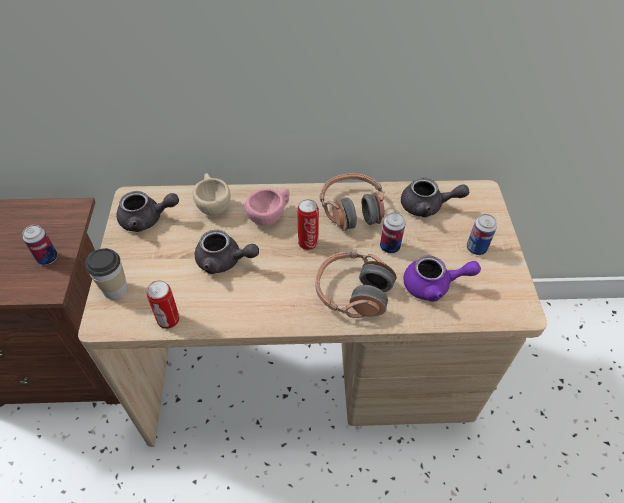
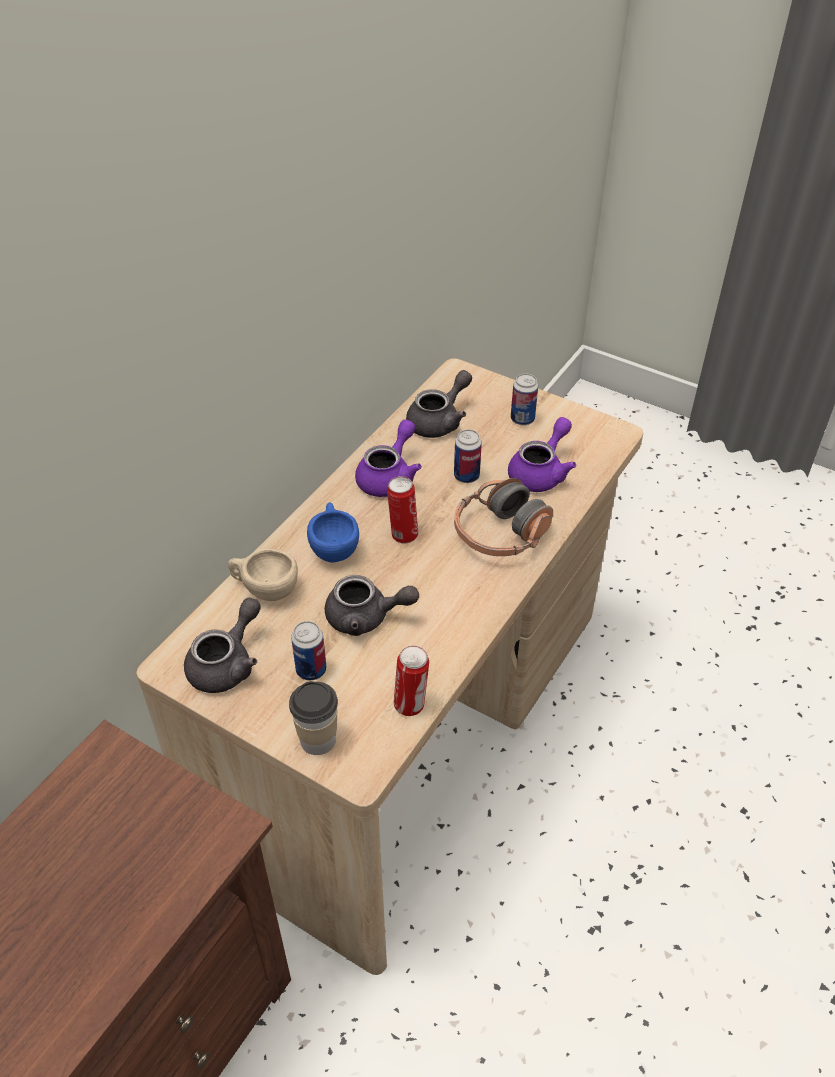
camera: 55 degrees left, 5 degrees down
can [22,225,58,265] -> can moved to [291,621,326,681]
grey teapot [195,230,259,274] -> grey teapot turned 45 degrees clockwise [325,575,419,636]
pink cup [245,188,289,226] -> blue cup [307,502,359,562]
headphones [320,173,385,231] -> purple teapot [355,419,422,497]

